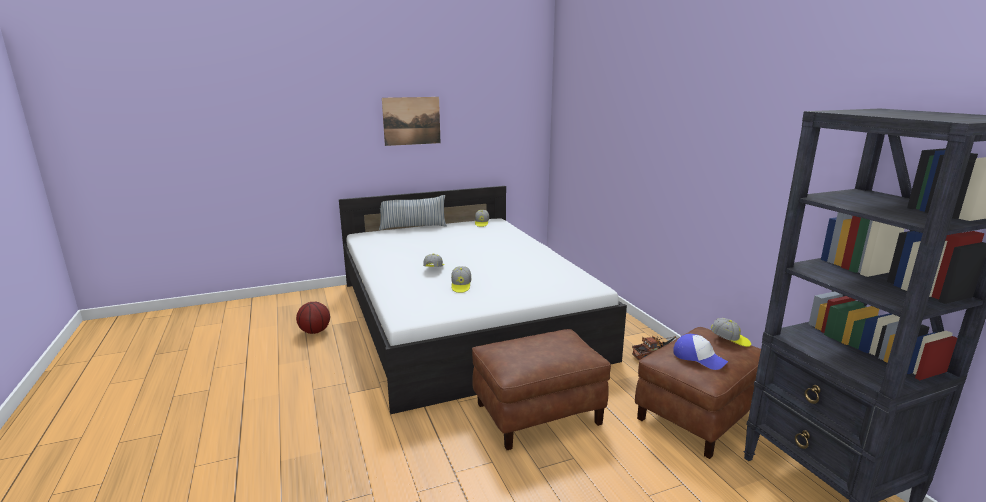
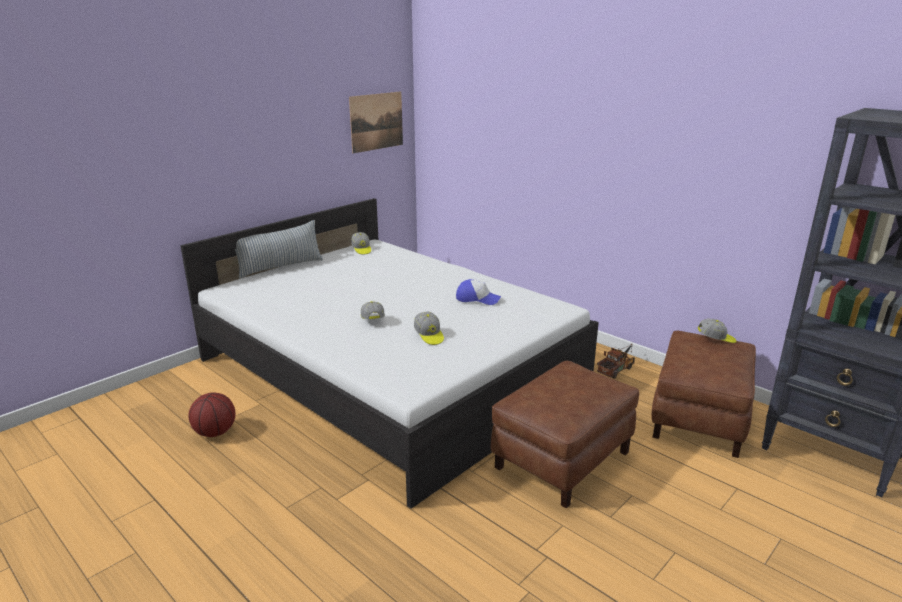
camera: 25 degrees left, 5 degrees up
picture [382,97,441,146] -> picture moved to [349,91,403,153]
cap [673,334,728,370] -> cap moved to [456,279,501,305]

